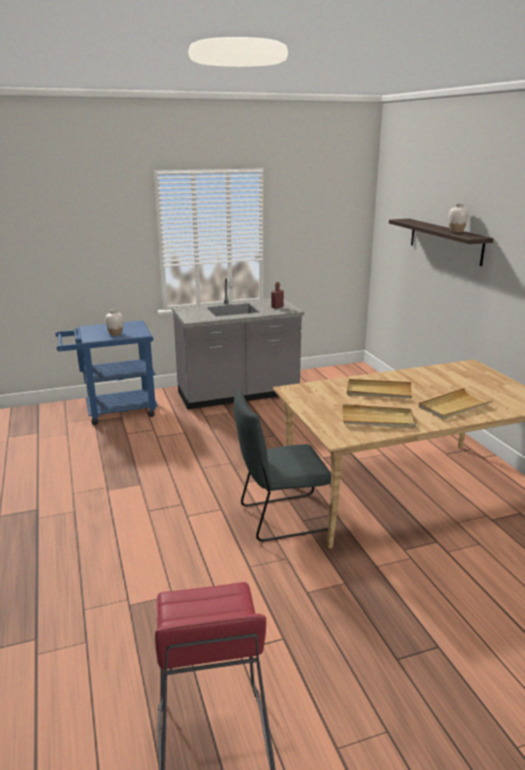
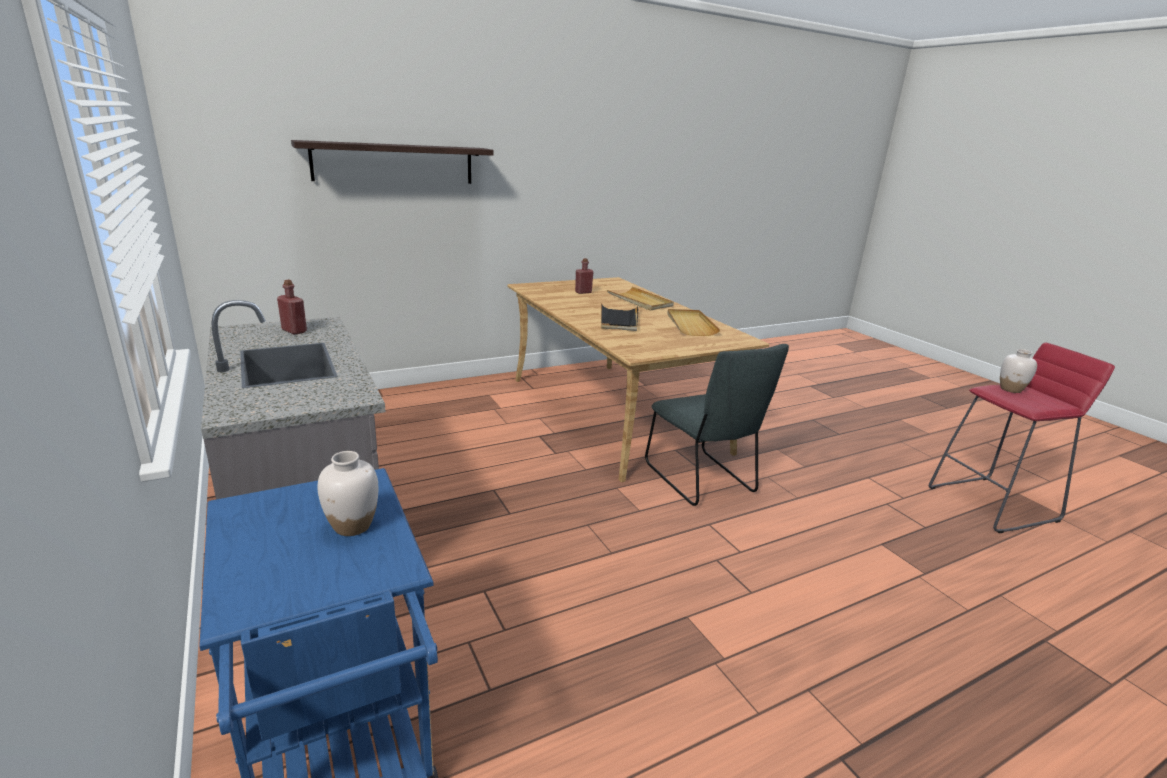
camera: 100 degrees left, 0 degrees up
beige tray [347,379,412,398] -> black tray [601,303,639,331]
white vase [448,203,469,233] -> white vase moved to [1000,349,1037,393]
none -> red bottle [575,258,594,294]

